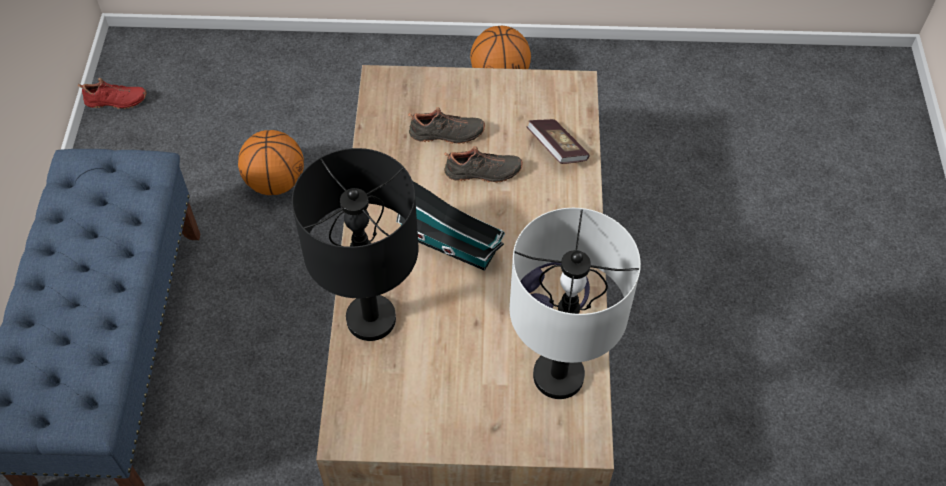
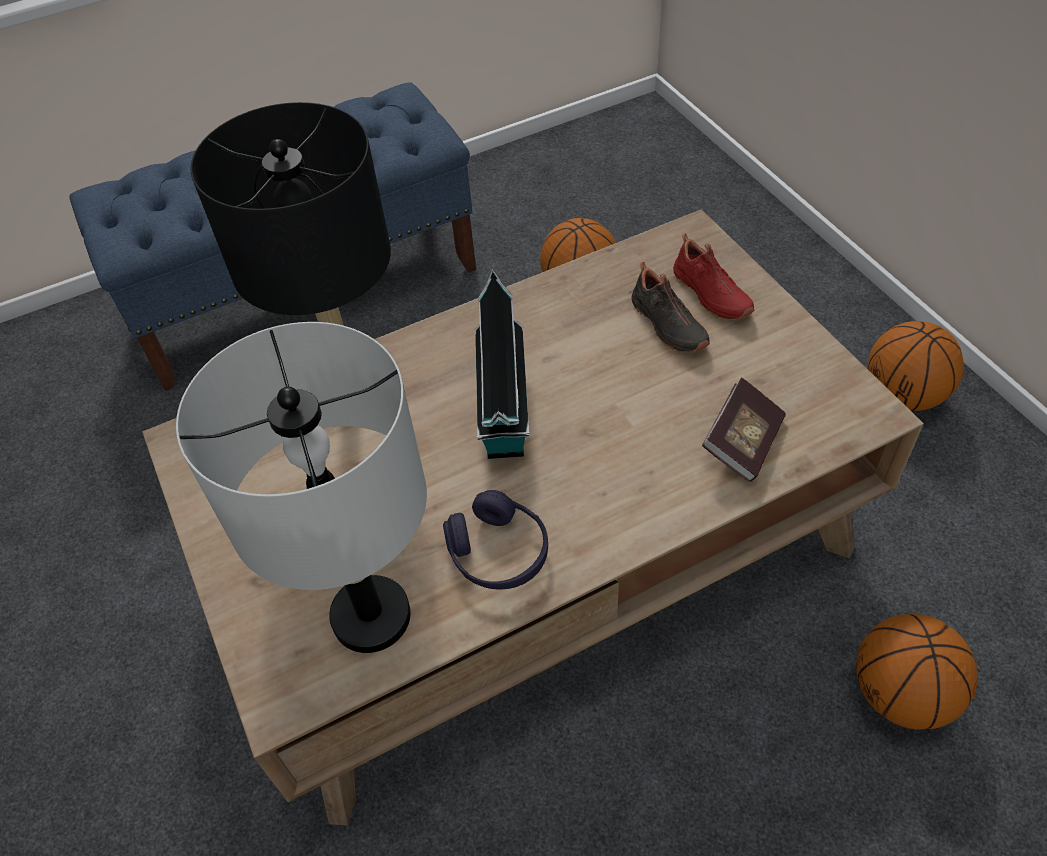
camera: 65 degrees right, 5 degrees down
red shoe [77,78,146,109] -> red shoe moved to [673,234,754,320]
black shoe [444,146,522,183] -> none
none -> basketball [856,614,978,730]

